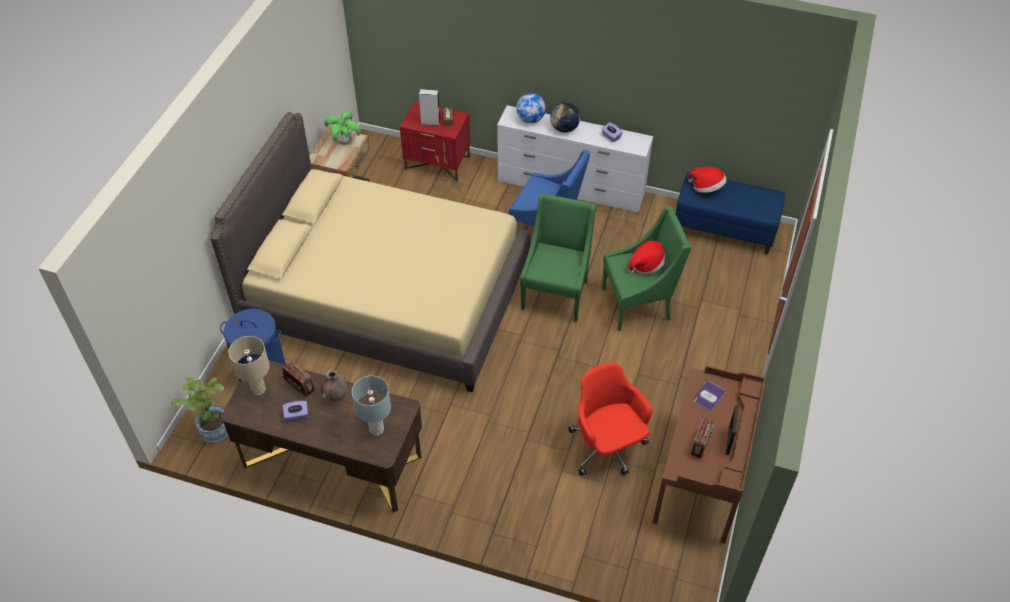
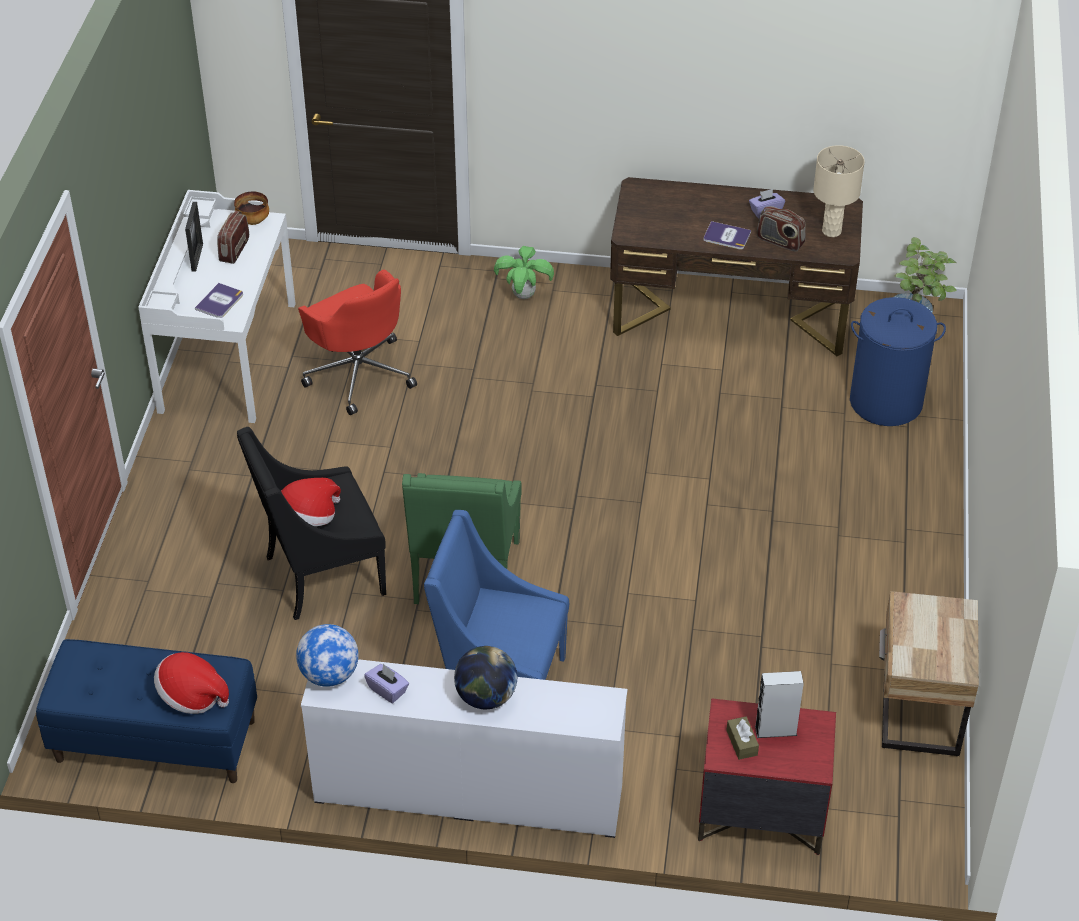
camera: 170 degrees right, 5 degrees down
beige bed [210,112,530,392] -> none
brown vase [320,369,347,401] -> book [704,221,751,249]
potted plant [324,111,360,145] -> potted plant moved to [494,246,554,299]
grey table lamp [352,376,391,435] -> none
globe [516,93,546,123] -> globe moved to [296,624,359,687]
green armchair [602,206,691,331] -> black armchair [237,427,386,620]
brown desk [653,366,766,544] -> white desk [138,190,296,423]
none -> bowl [234,192,269,225]

